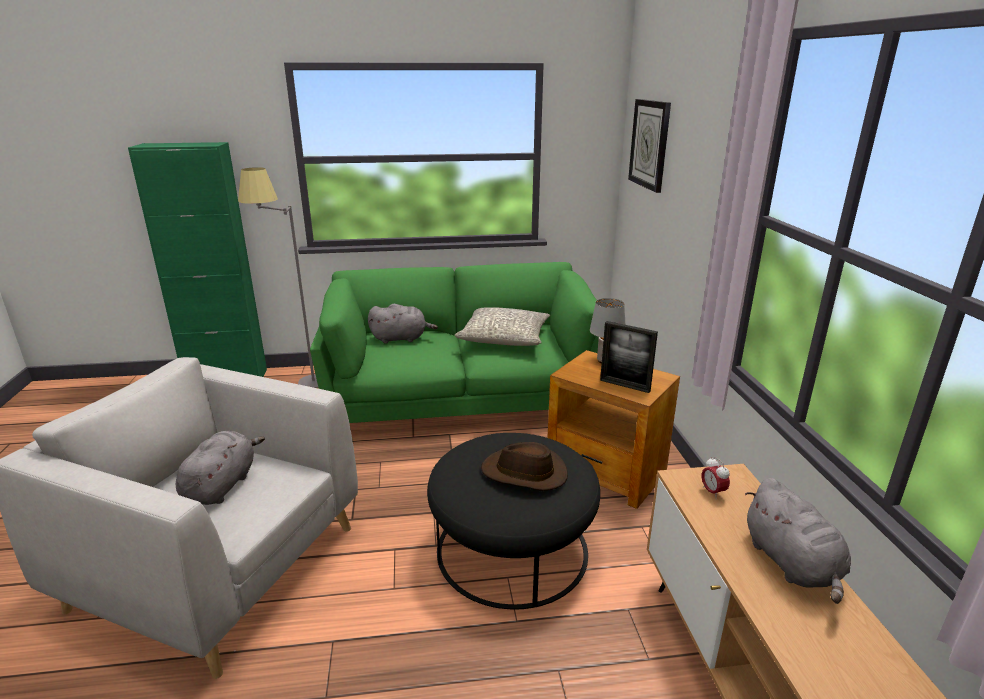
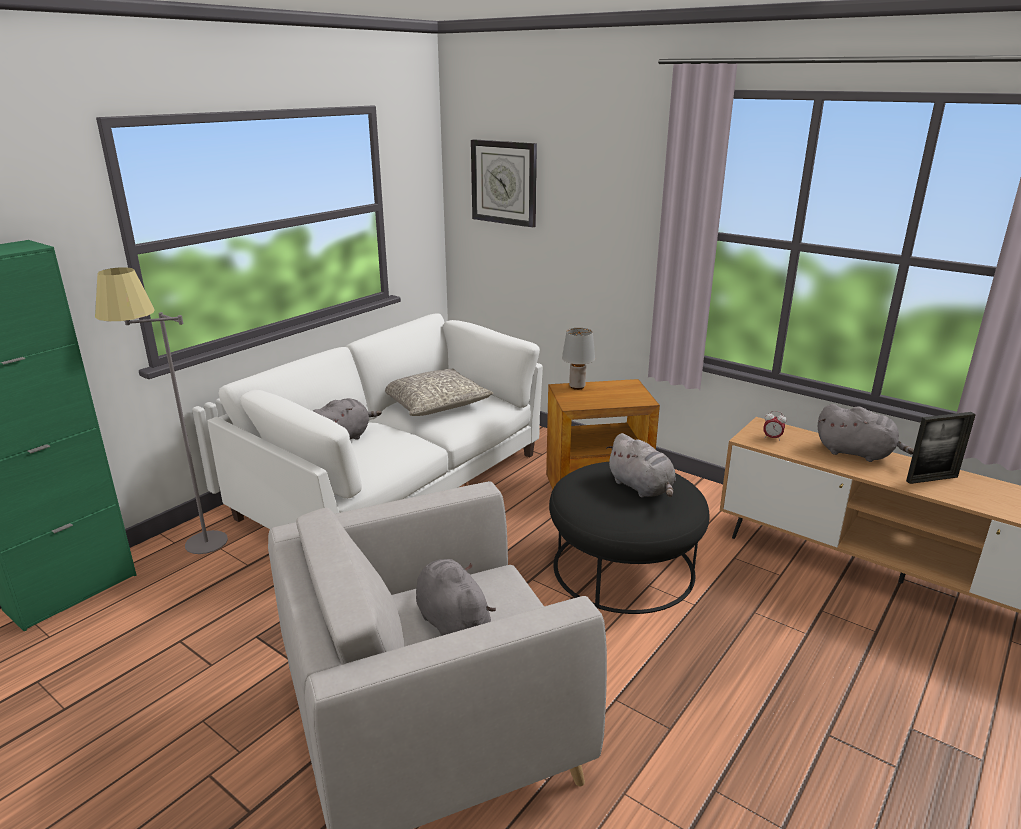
camera: 45 degrees left, 0 degrees up
green sofa [310,262,599,423] -> white sofa [208,313,543,529]
brown hat [481,442,568,491] -> grey plush toy [606,433,676,498]
picture frame [600,321,658,393] -> picture frame moved to [906,412,976,484]

